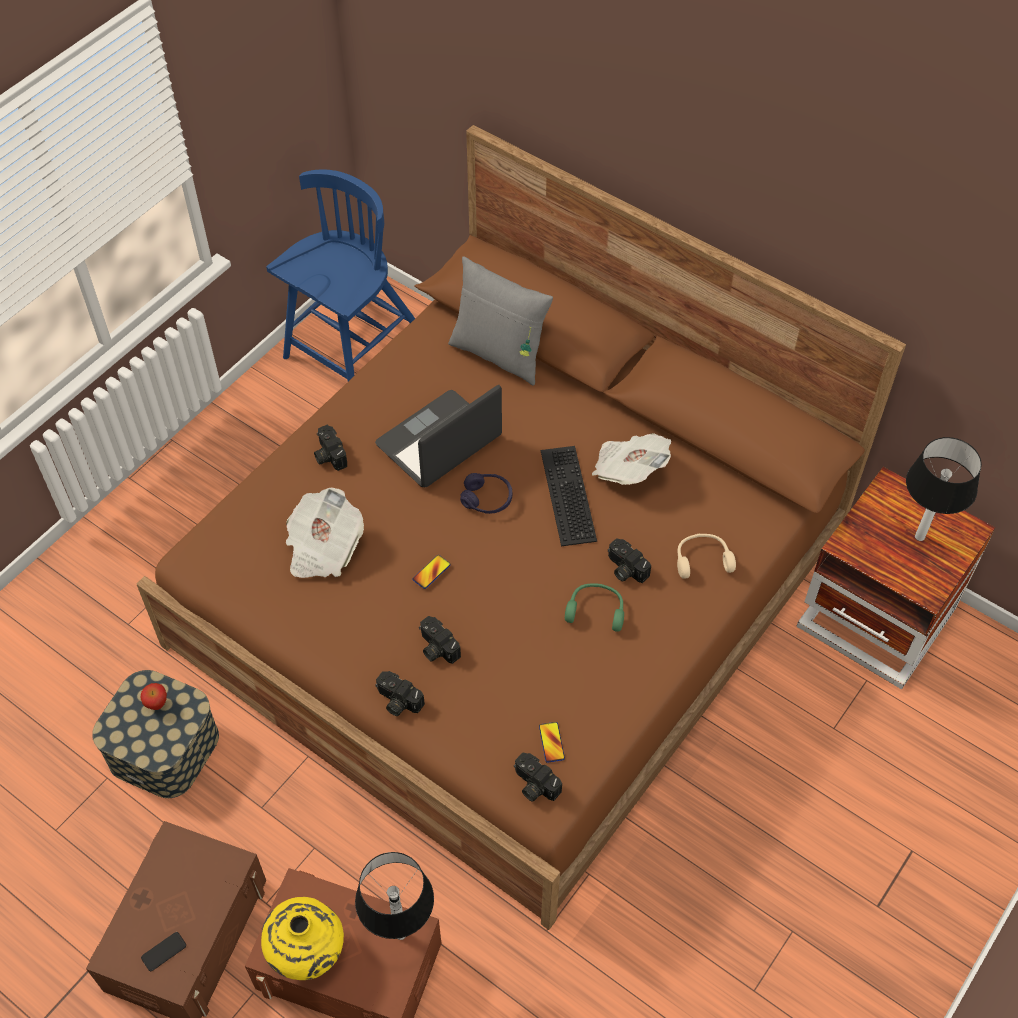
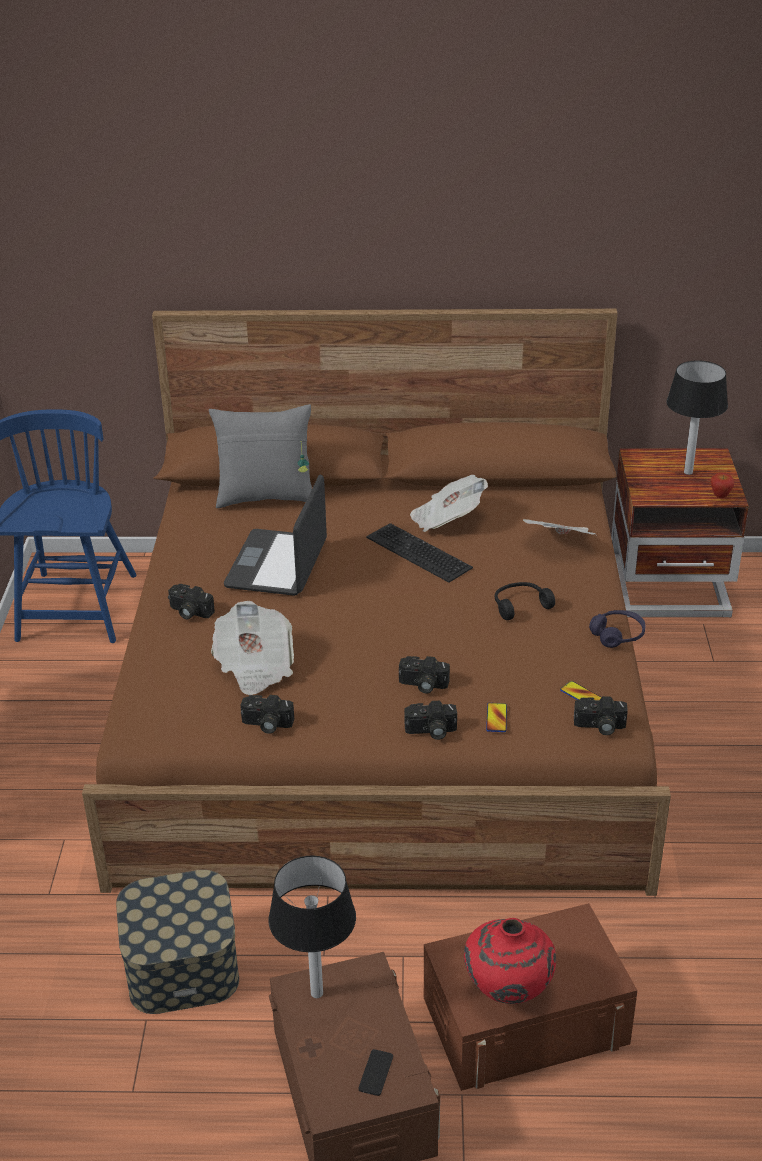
camera: 35 degrees left, 20 degrees down
apple [140,683,167,710] -> apple moved to [711,473,734,498]
yellow vase [261,897,344,980] -> red vase [464,918,556,1004]
table lamp [355,852,434,940] -> table lamp moved to [269,856,356,998]
phone [412,555,451,589] -> phone moved to [486,703,507,732]
purple headphones [460,473,512,514] -> purple headphones moved to [589,610,646,648]
green headphones [565,583,624,632] -> black headphones [495,582,555,620]
camera [608,538,651,583] -> camera moved to [241,695,294,734]
beige headphones [677,534,736,579] -> newspaper [523,519,596,535]

